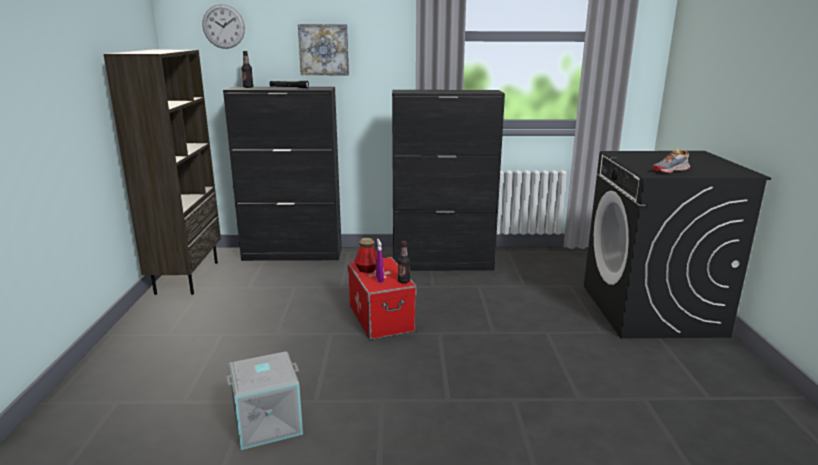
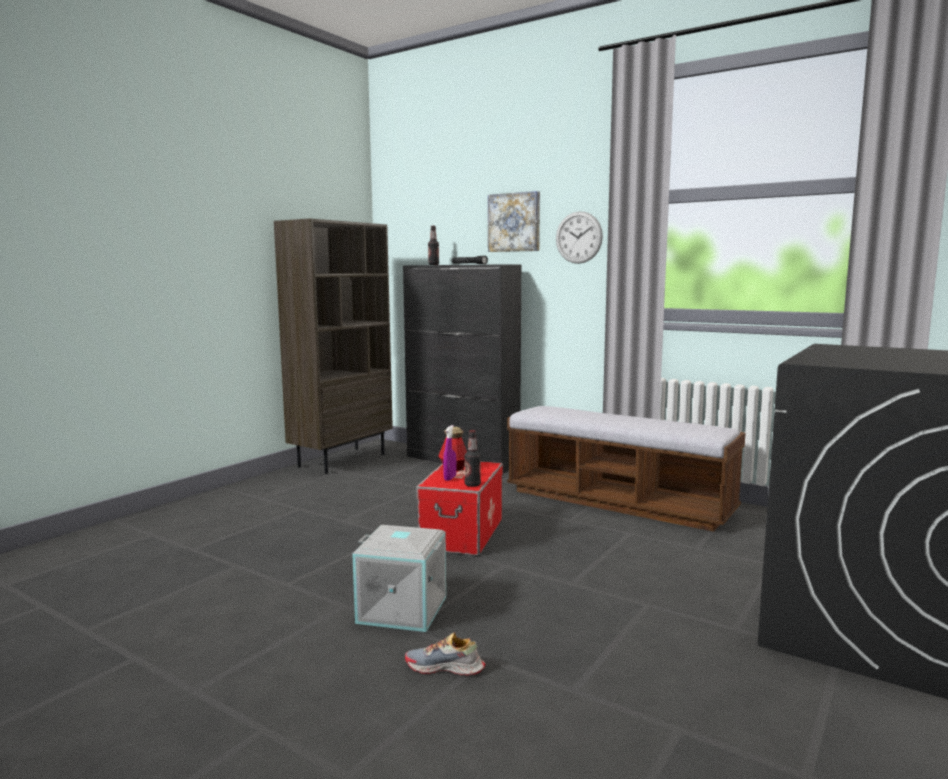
camera: 35 degrees right, 10 degrees down
wall clock [203,4,245,49] -> wall clock moved to [556,211,603,264]
grey storage box [227,351,303,450] -> grey storage box moved to [352,525,446,632]
black cabinet [392,90,505,271] -> bench [507,406,746,532]
shoe [653,148,690,173] -> shoe moved to [405,632,485,676]

